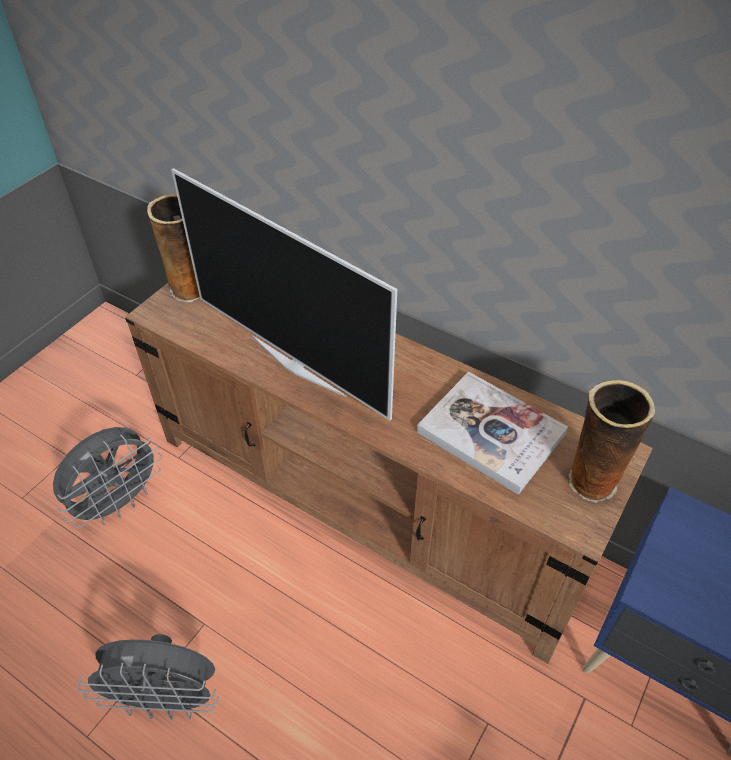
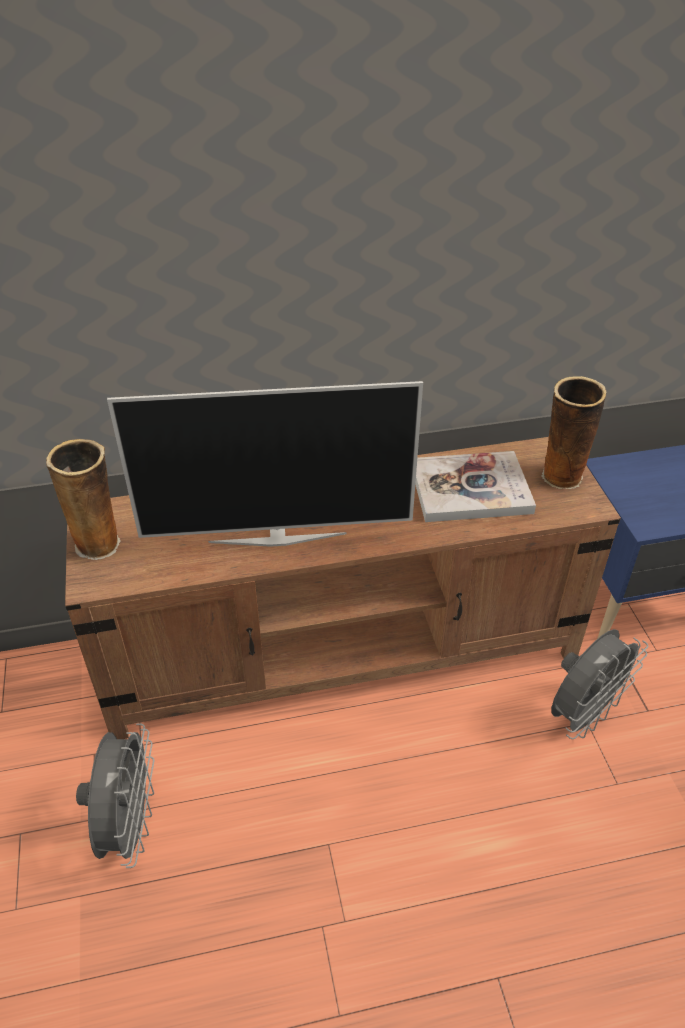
camera: 45 degrees left, 5 degrees down
grey fan [78,634,219,720] -> grey fan moved to [551,629,648,739]

